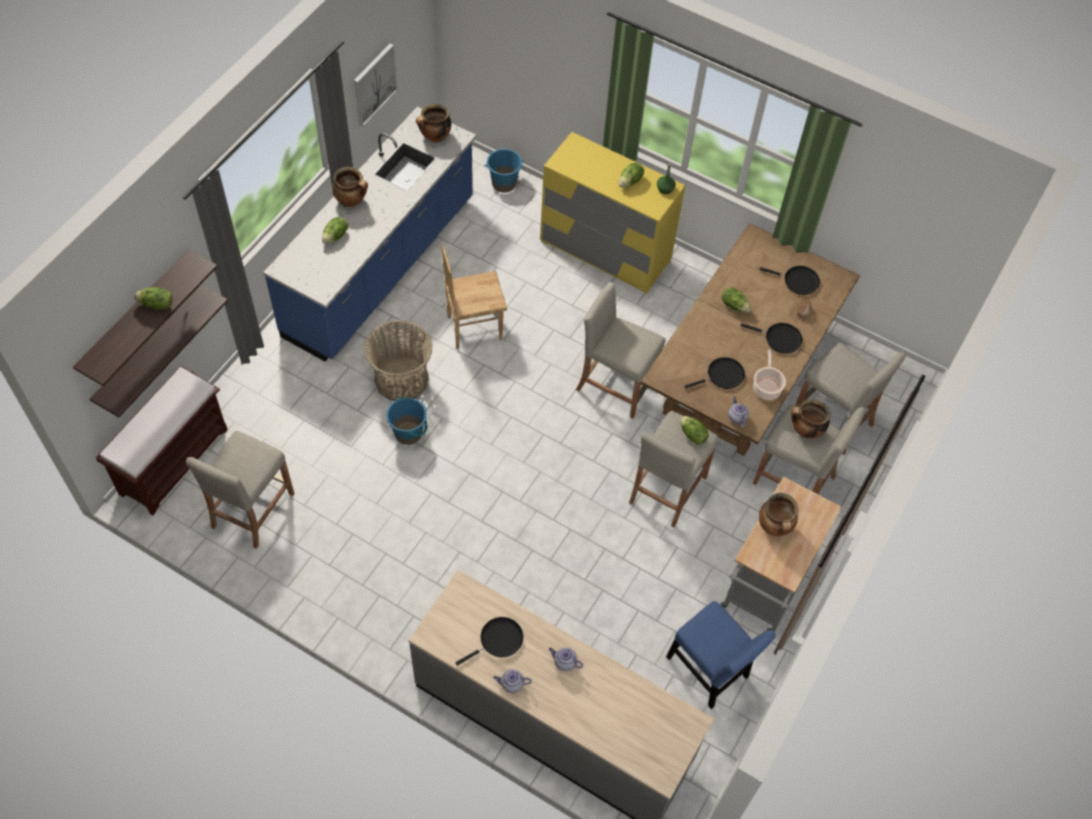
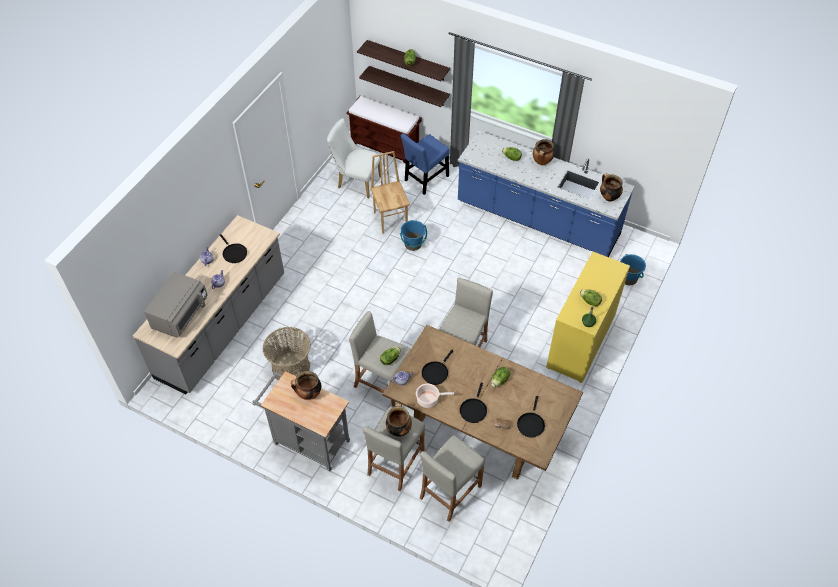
camera: 90 degrees right, 5 degrees down
beige stool [186,430,295,549] -> white chair [327,118,382,198]
picture [354,43,398,127] -> none
basket [364,320,433,401] -> basket moved to [263,327,311,380]
brown chair [442,245,507,349] -> brown chair moved to [370,151,410,234]
blue chair [666,601,776,709] -> blue chair moved to [401,133,449,195]
black frying pan [684,357,745,389] -> black frying pan turned 60 degrees clockwise [422,350,454,385]
none -> grey microwave [144,272,208,338]

